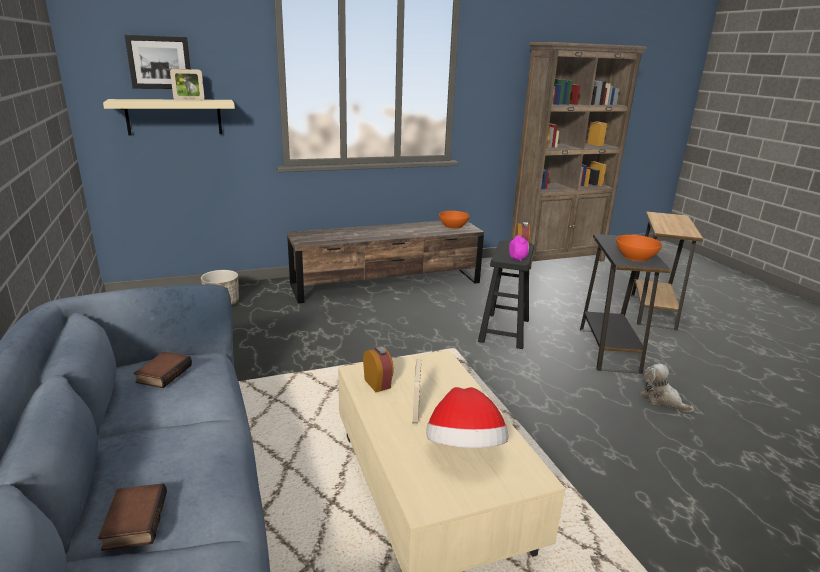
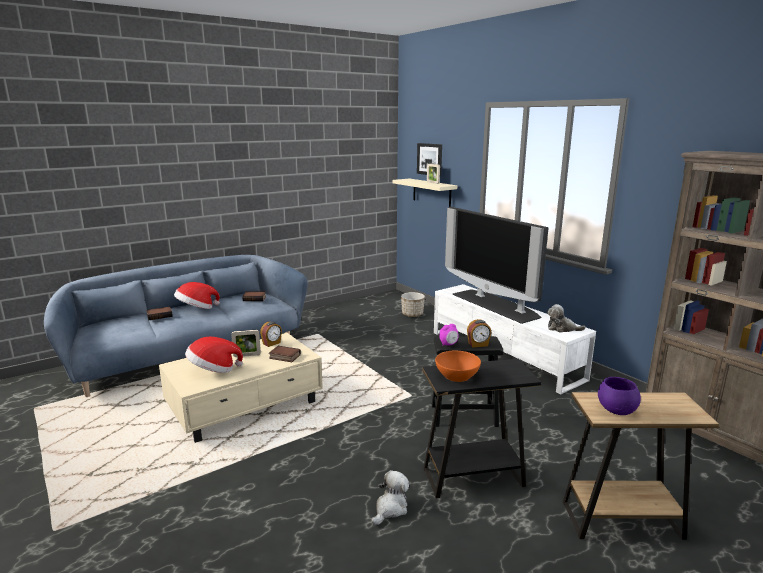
camera: 75 degrees right, 5 degrees down
brown tv stand [287,221,484,304] -> white tv stand [434,284,596,395]
orange bowl [439,211,470,229] -> plush toy [547,304,586,332]
none -> hat [174,282,220,309]
none -> book [269,346,301,362]
none -> television [445,207,548,324]
none -> purple bowl [598,377,641,415]

